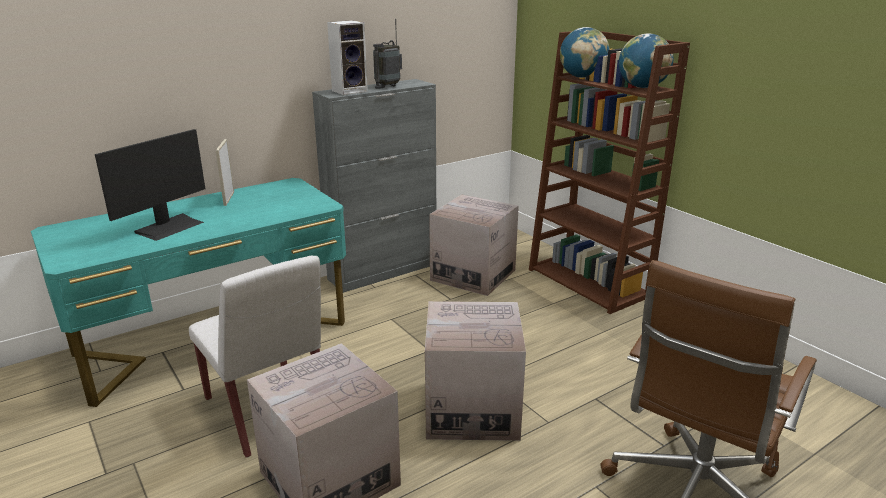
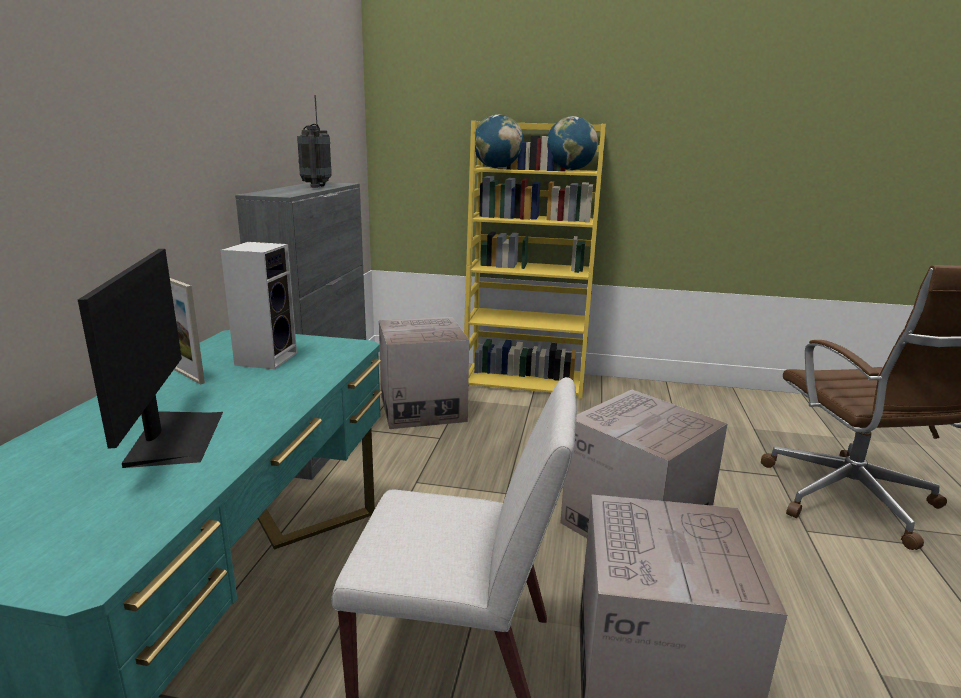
camera: 45 degrees left, 5 degrees down
speaker [327,20,368,95] -> speaker moved to [221,242,297,369]
brown bookcase [529,31,690,314] -> yellow bookcase [464,121,606,399]

